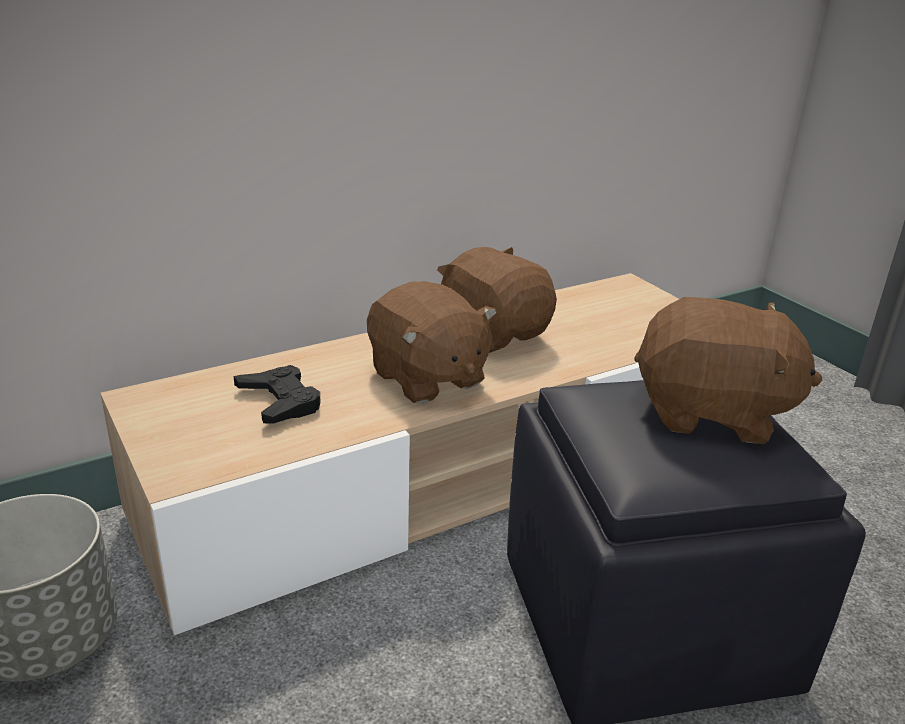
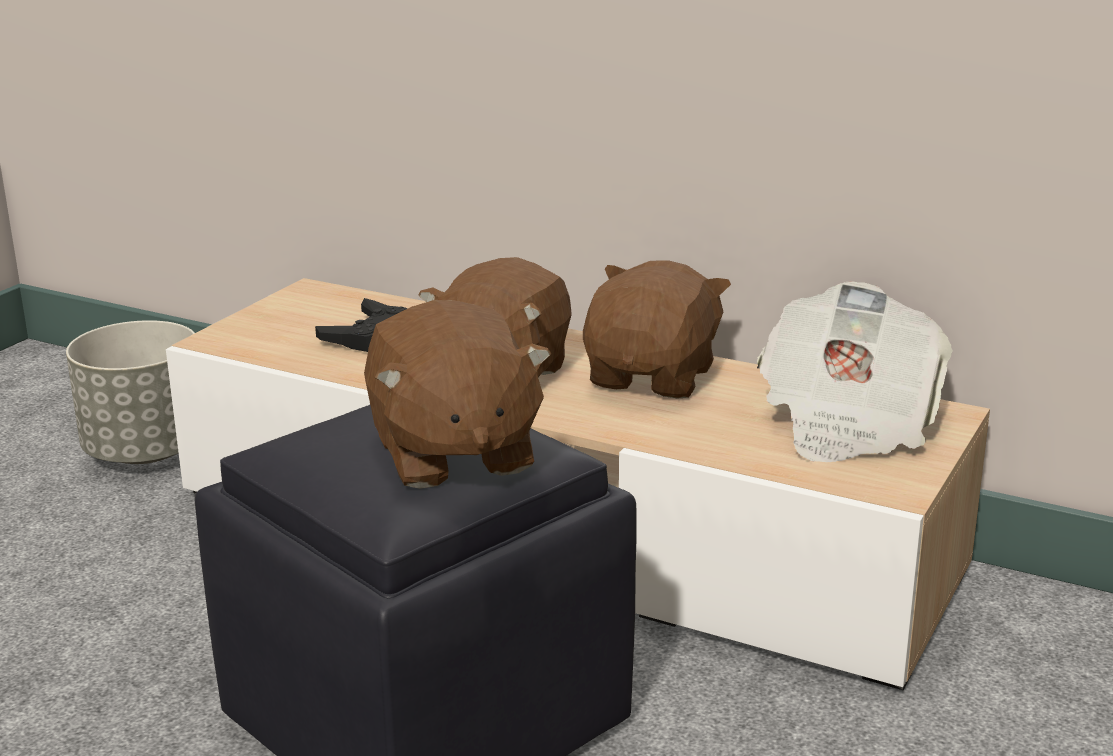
camera: 60 degrees right, 5 degrees down
none -> newspaper [757,282,953,462]

